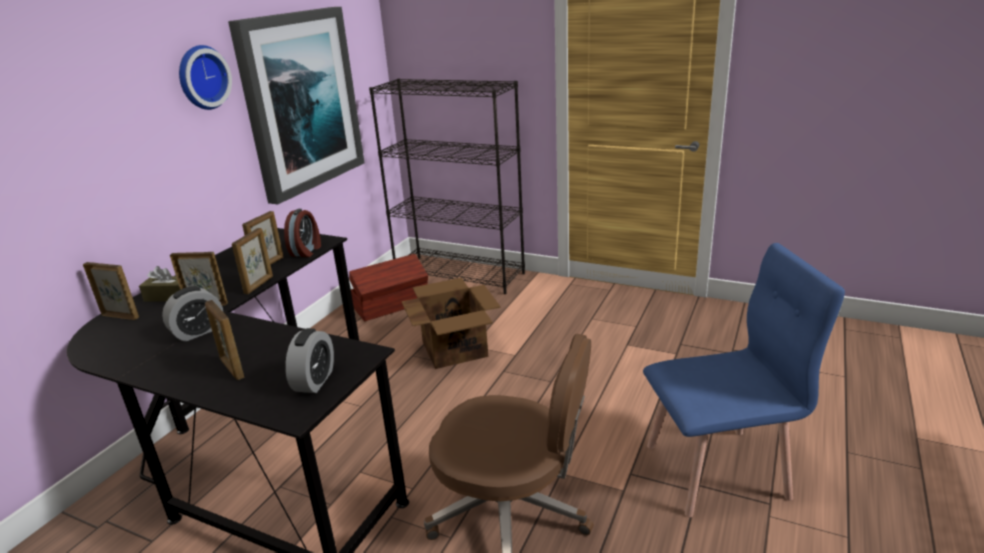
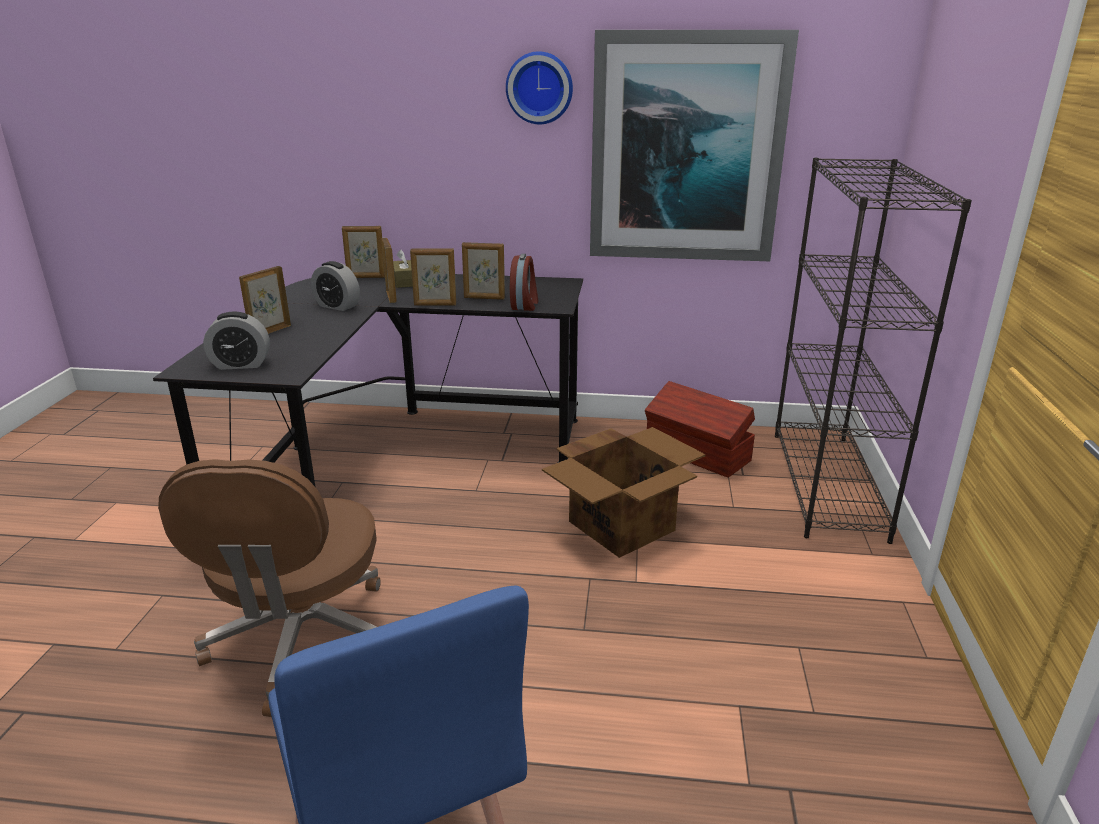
camera: 70 degrees right, 0 degrees up
picture frame [83,262,139,320] -> picture frame turned 90 degrees clockwise [342,226,385,278]
alarm clock [284,209,321,257] -> alarm clock turned 75 degrees counterclockwise [510,254,538,311]

